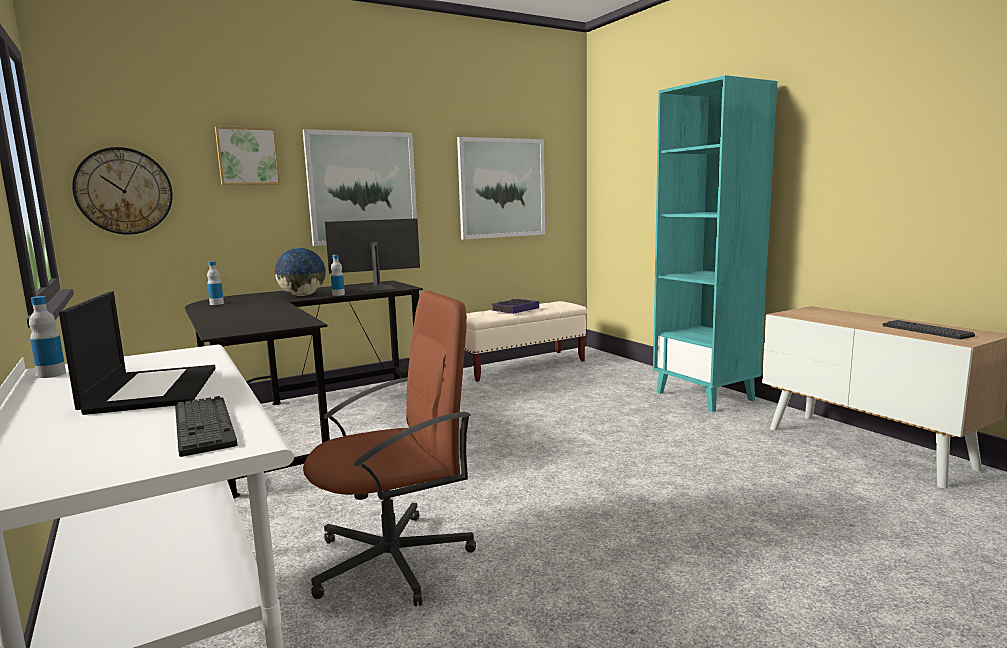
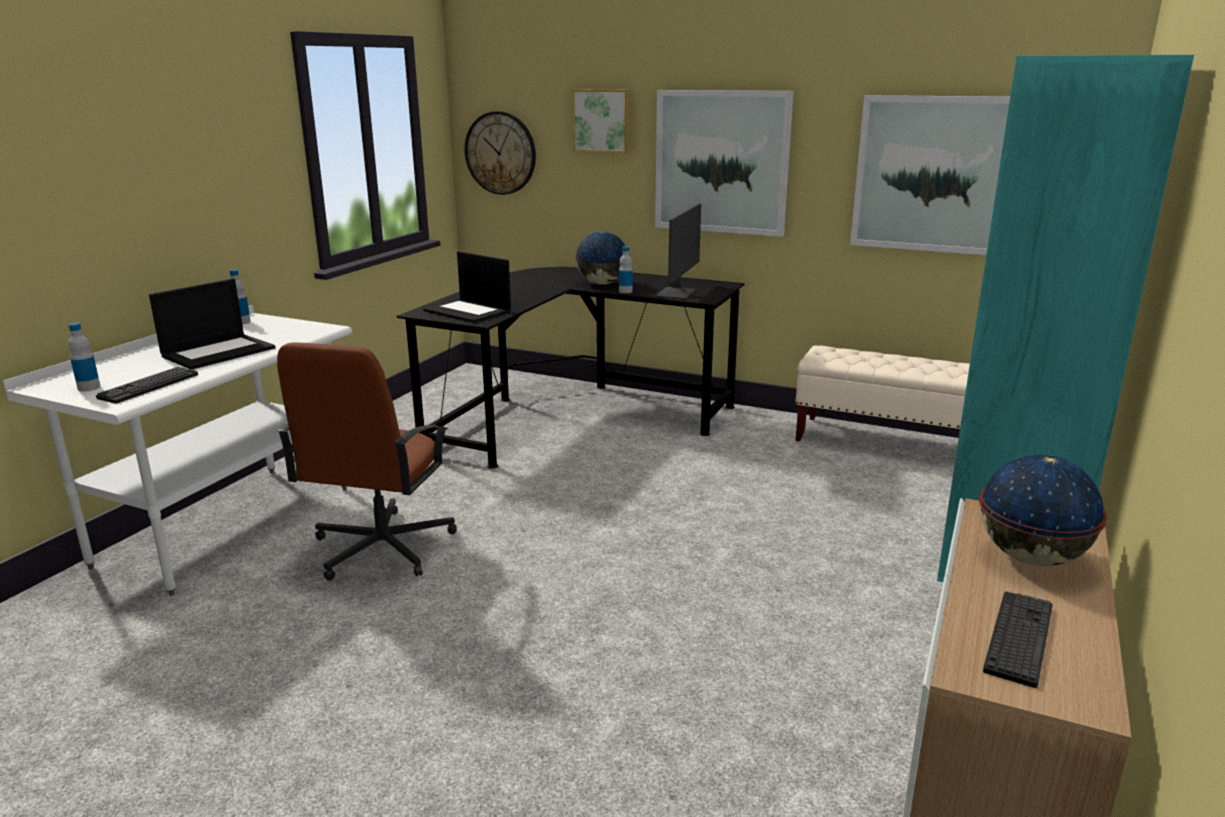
camera: 55 degrees right, 10 degrees up
bottle [207,261,224,305] -> bottle moved to [68,323,101,391]
brown office chair [303,291,476,607] -> brown office chair turned 75 degrees clockwise [277,343,457,581]
monitor [325,218,420,292] -> monitor turned 75 degrees clockwise [656,203,701,299]
book [492,299,539,314] -> none
none -> laptop [423,251,511,323]
none -> globe [979,454,1107,566]

